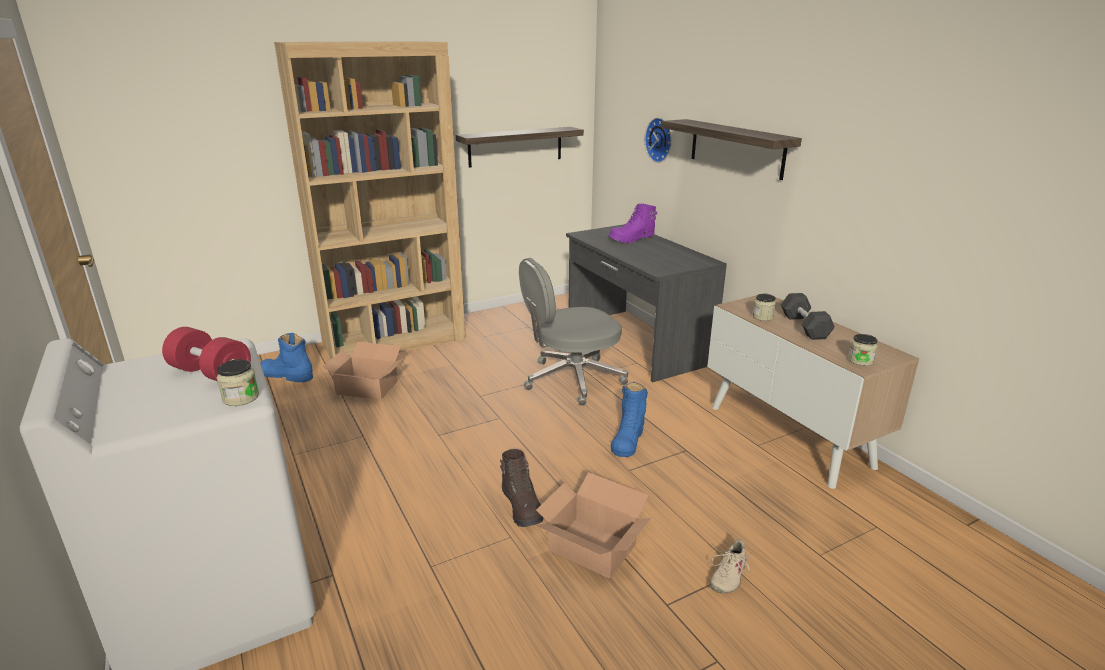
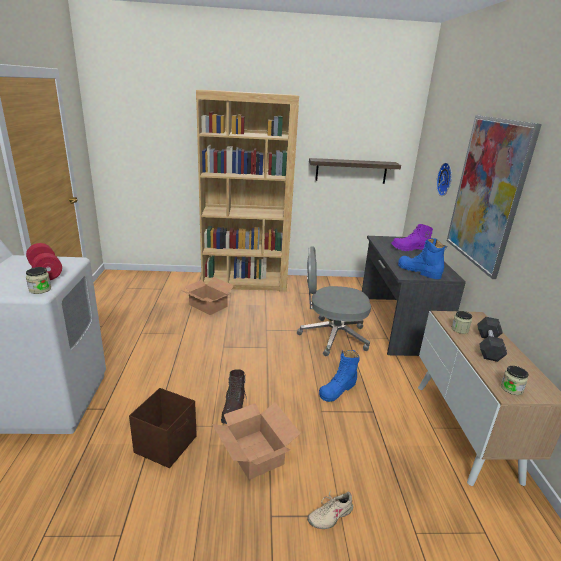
camera: 25 degrees right, 0 degrees up
blue boot [260,333,313,382] -> blue boot moved to [398,238,447,279]
shelf [662,119,802,180] -> picture [447,115,542,279]
none -> brown storage box [129,388,197,468]

